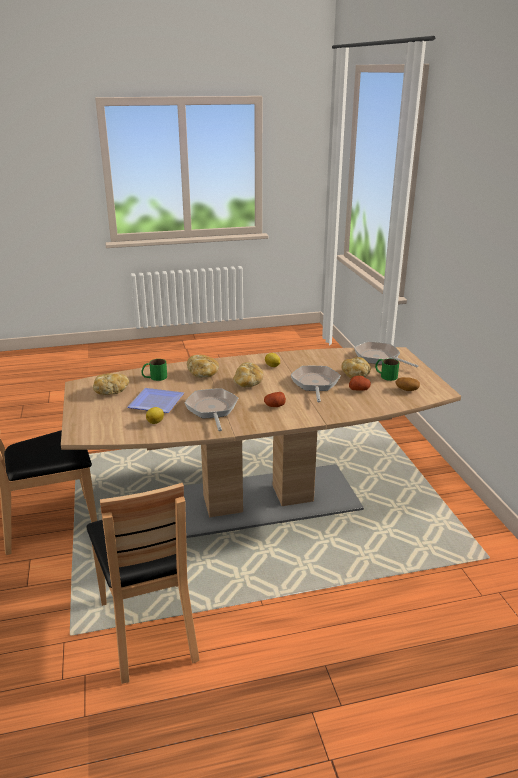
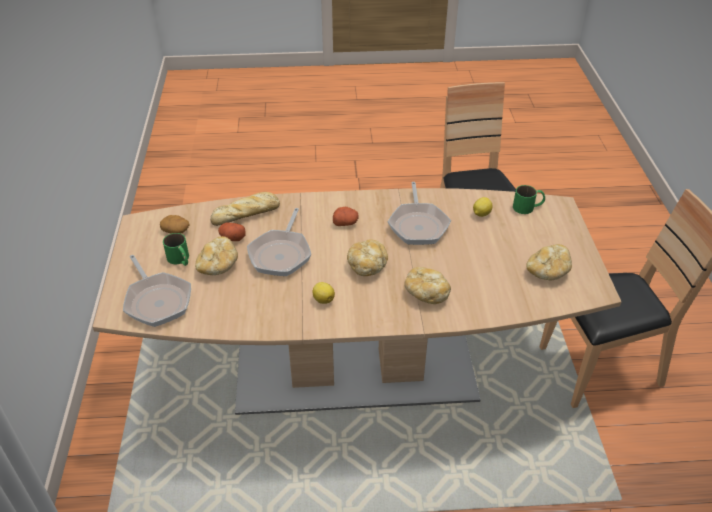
camera: 170 degrees left, 15 degrees up
plate [127,388,184,413] -> none
green mug [141,359,167,381] -> green mug moved to [513,185,545,214]
none -> bread [210,192,280,226]

